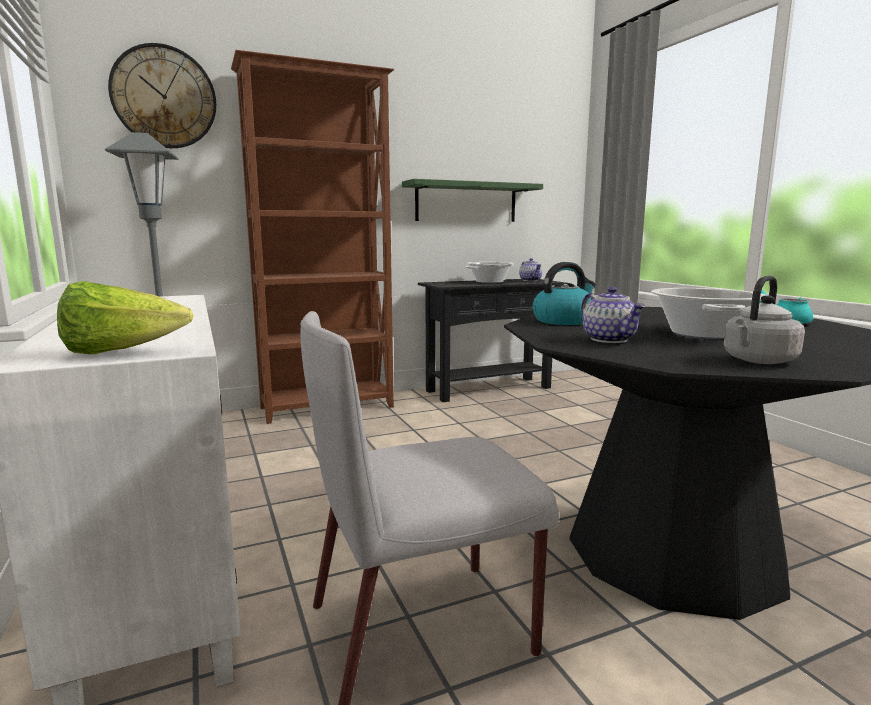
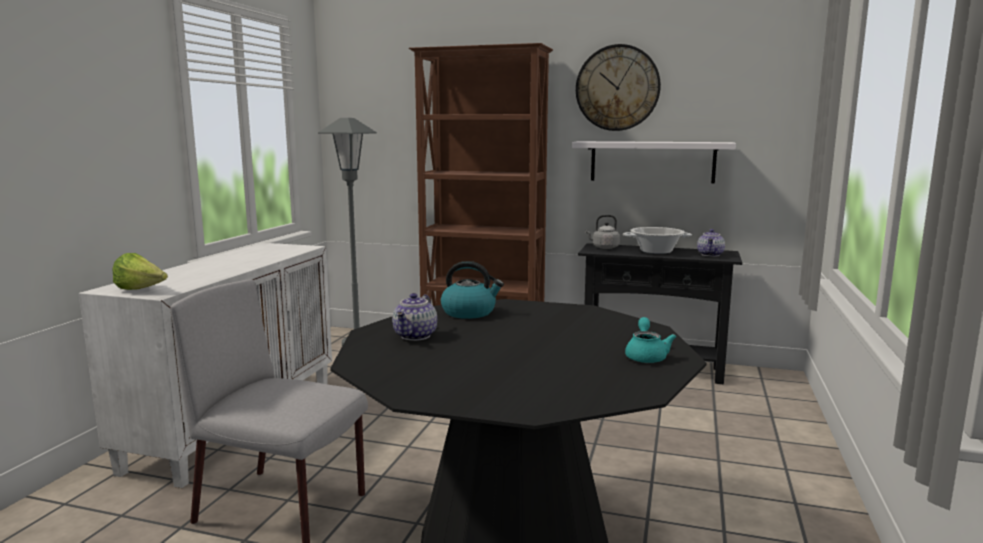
camera: 40 degrees right, 0 degrees up
wall clock [108,43,216,148] -> wall clock moved to [576,44,661,131]
green shelf [402,179,543,222] -> white shelf [572,141,736,183]
cooking pot [651,288,768,339] -> none
grey kettle [724,275,805,364] -> grey kettle moved to [585,215,620,249]

